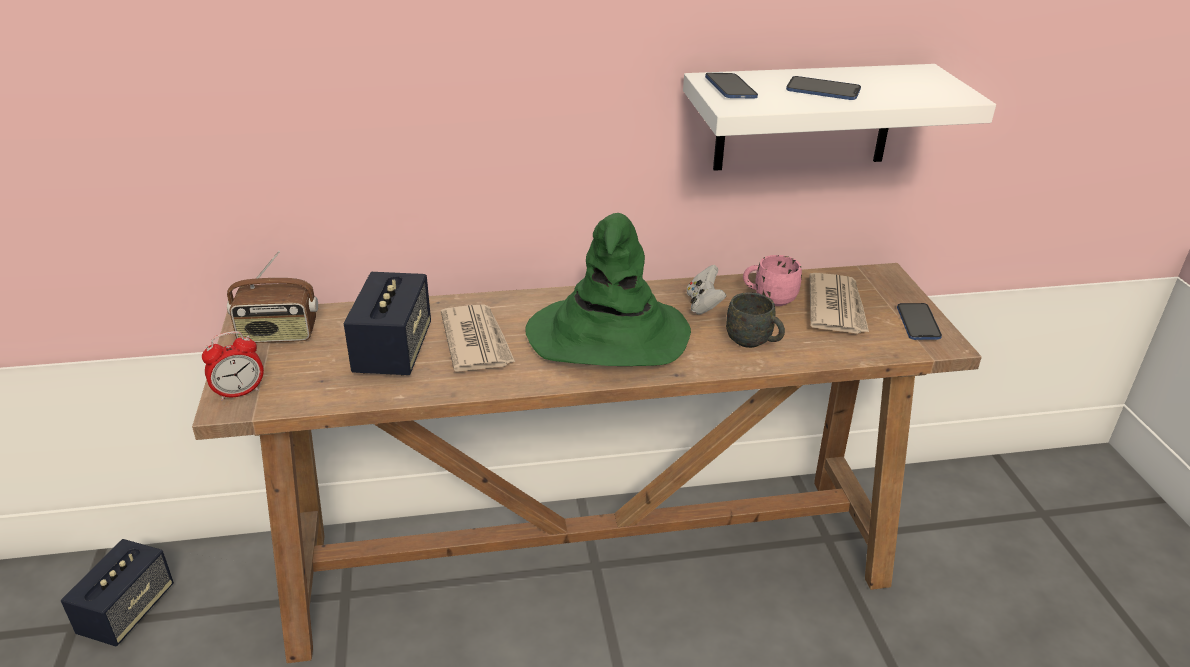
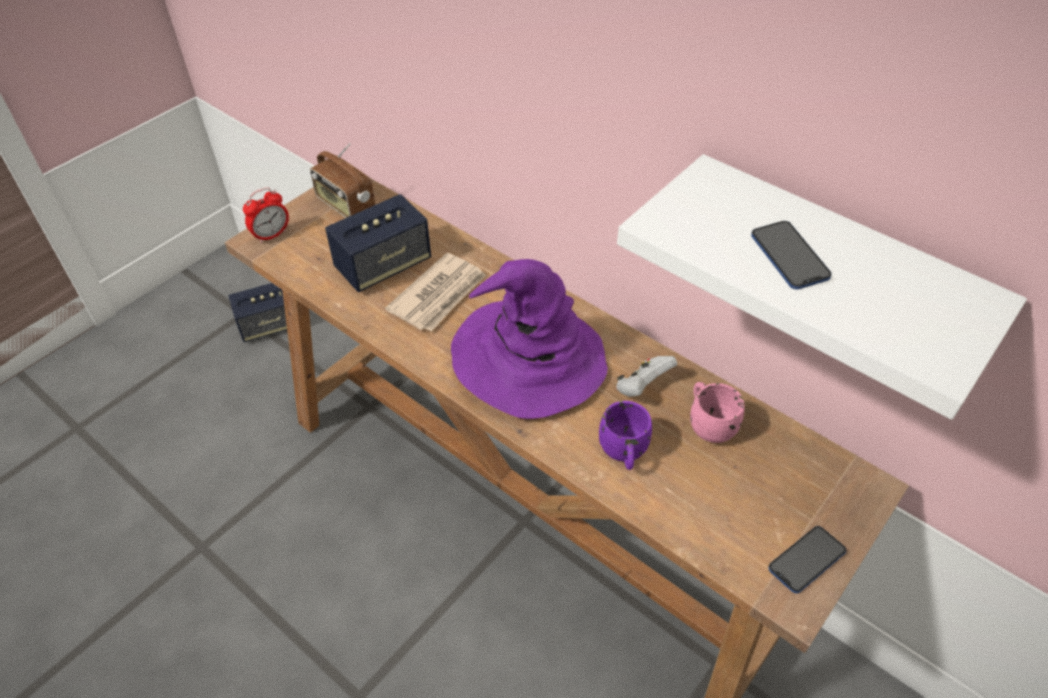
camera: 50 degrees right, 15 degrees up
alarm clock [202,331,264,401] -> alarm clock turned 60 degrees counterclockwise [243,188,289,244]
green hat [525,213,691,366] -> purple hat [451,259,608,419]
phone [705,73,758,98] -> none
grey mug [726,292,785,348] -> purple mug [599,401,652,470]
newspaper [810,273,869,334] -> none

